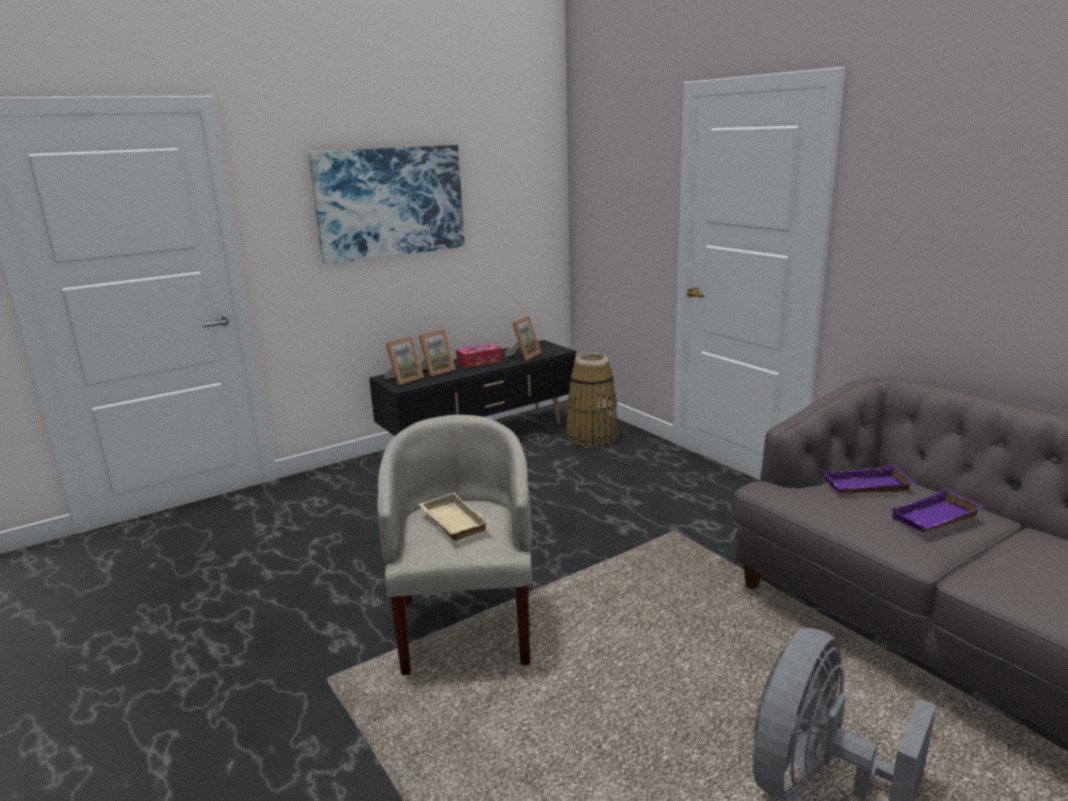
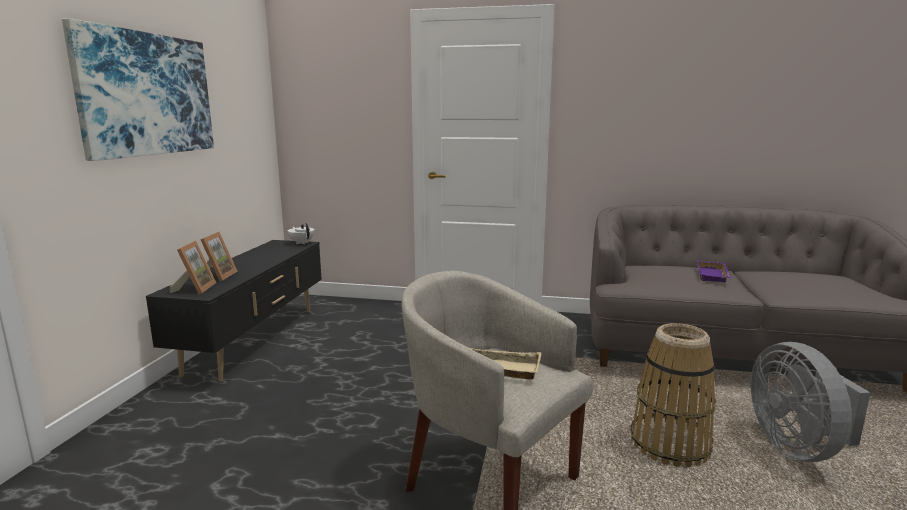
camera: 45 degrees left, 5 degrees down
tissue box [456,343,502,368] -> none
picture frame [505,316,541,361] -> none
basket [566,353,619,447] -> basket moved to [630,323,716,467]
purple tray [823,465,915,493] -> none
none -> white teapot [288,223,315,244]

